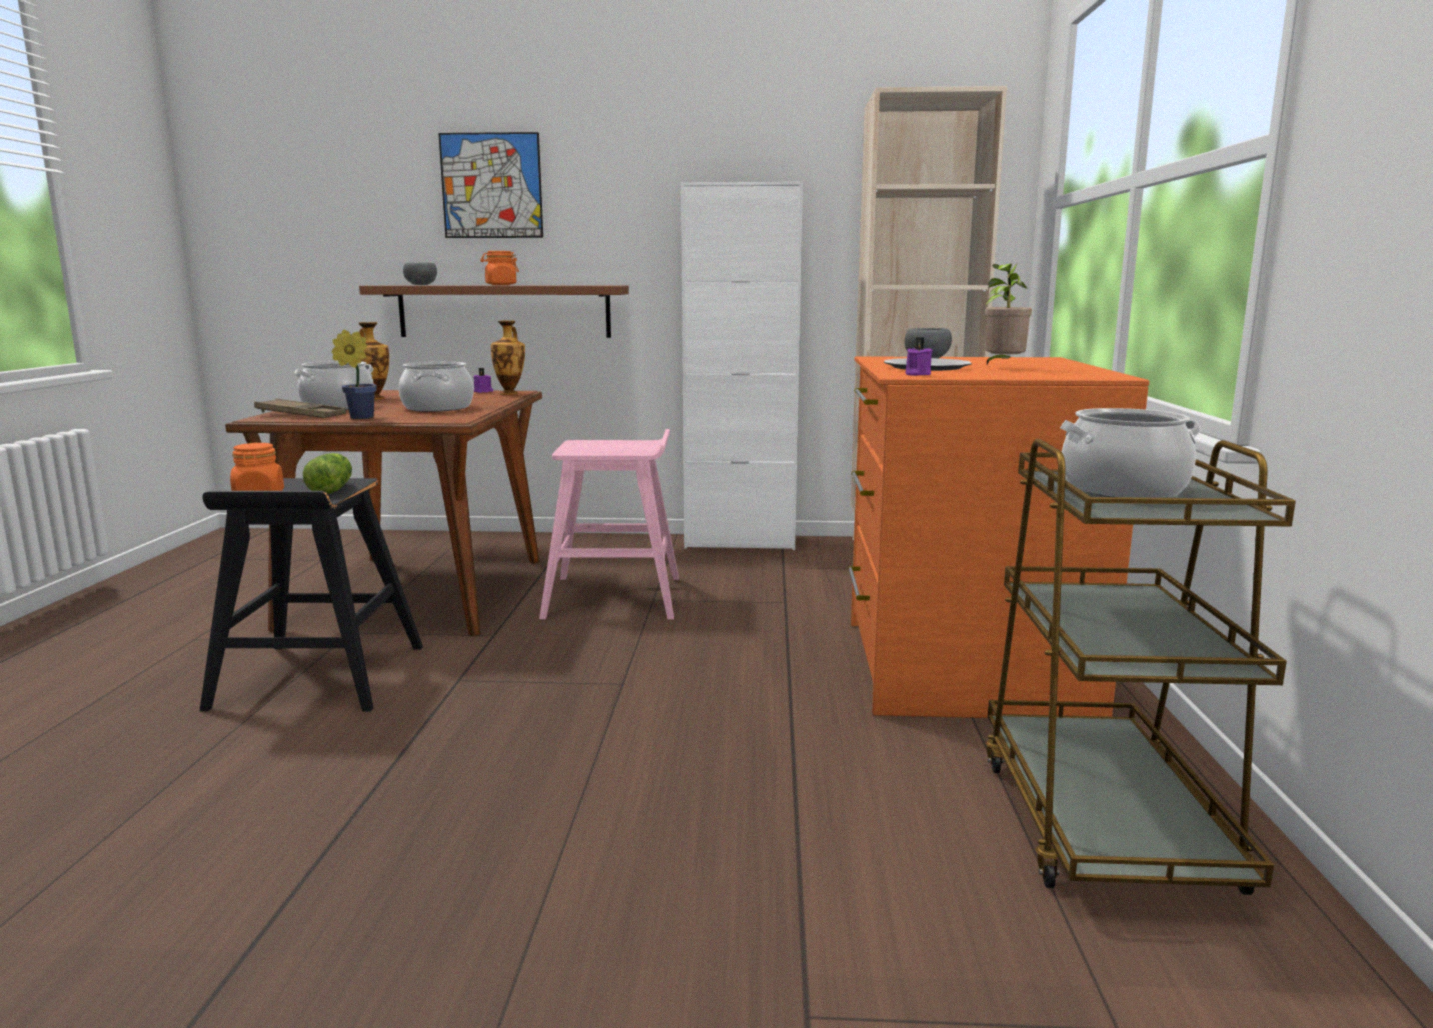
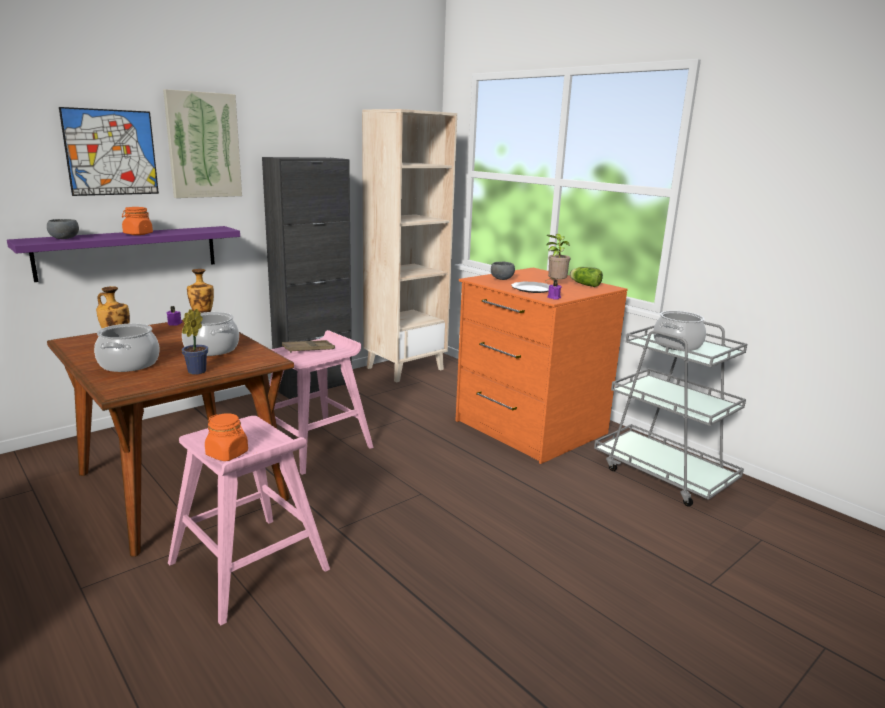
camera: 45 degrees left, 5 degrees up
black stool [200,478,423,712] -> pink stool [168,416,330,625]
brown tray [254,399,346,418] -> brown tray moved to [282,340,335,353]
lettuce [303,453,352,494] -> lettuce moved to [570,267,603,287]
brown shelf [359,285,629,338] -> purple shelf [7,226,240,282]
white cabinet [681,182,803,550] -> black cabinet [262,157,352,399]
brown cart [986,439,1296,895] -> grey cart [594,321,747,507]
none -> picture [163,89,242,198]

